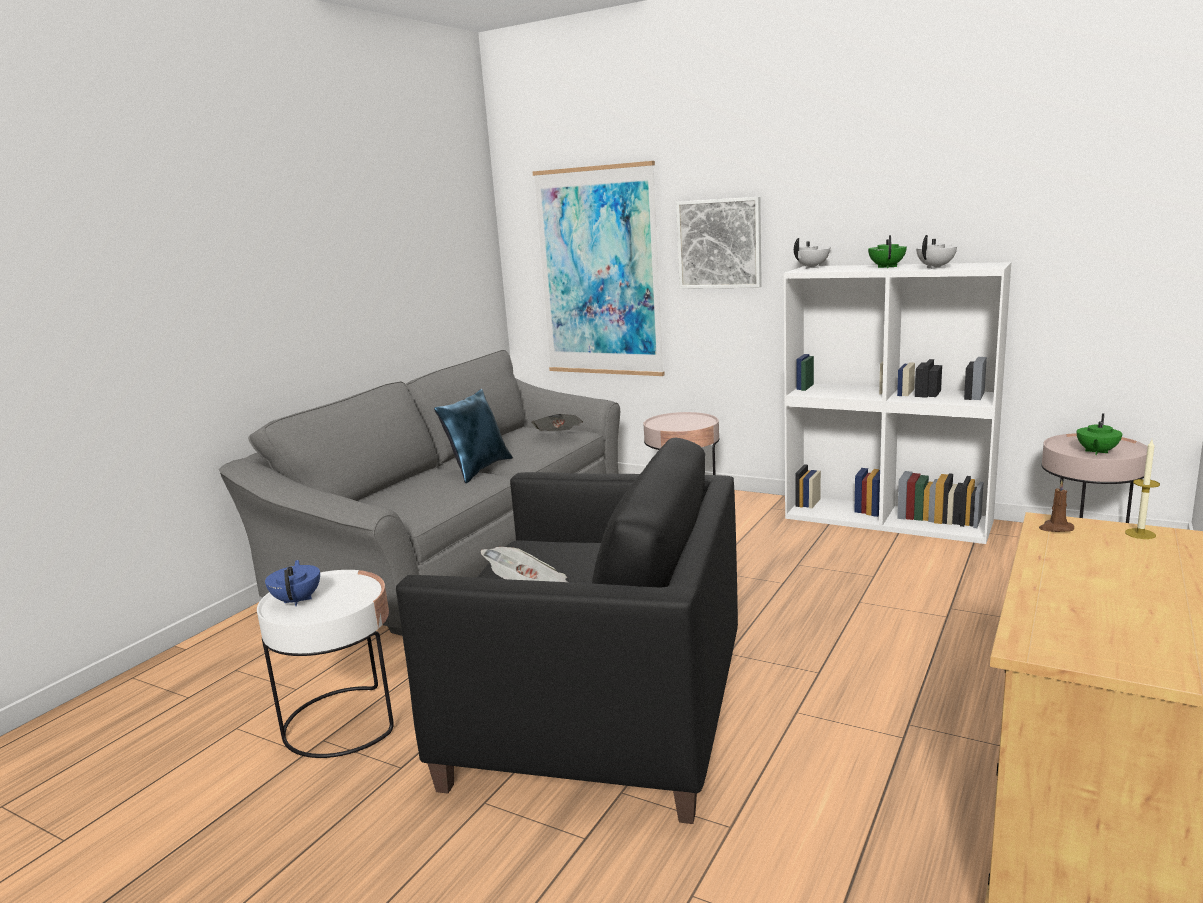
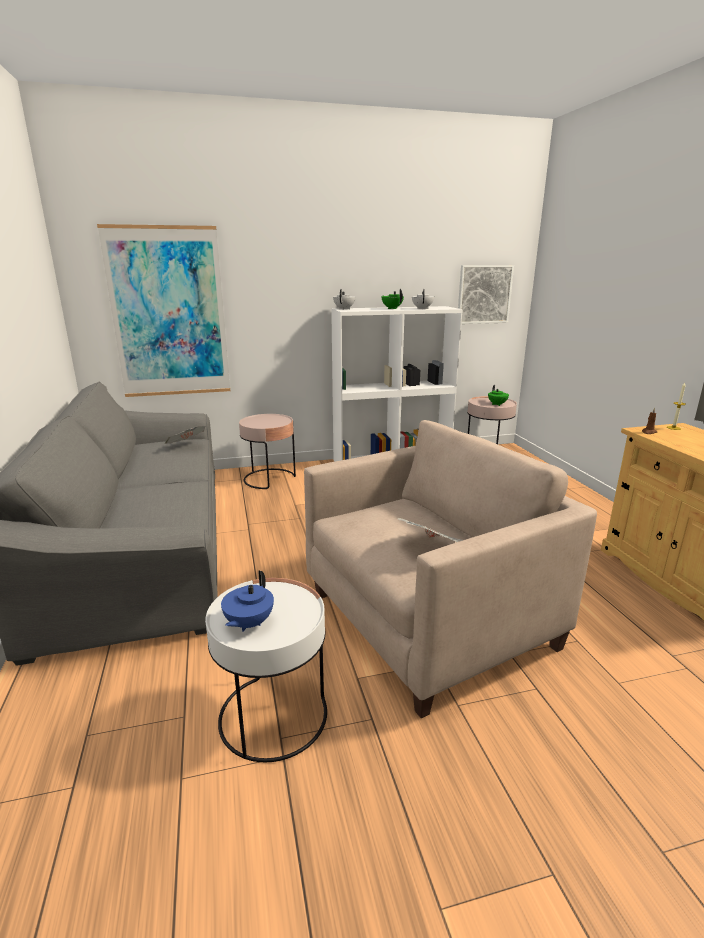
camera: 45 degrees left, 5 degrees up
blue teapot [265,560,320,606] -> blue teapot turned 105 degrees counterclockwise [221,570,274,632]
black armchair [396,438,738,824] -> beige armchair [304,420,597,718]
blue pillow [434,389,513,483] -> none
picture [676,197,762,289] -> picture moved to [458,265,514,324]

